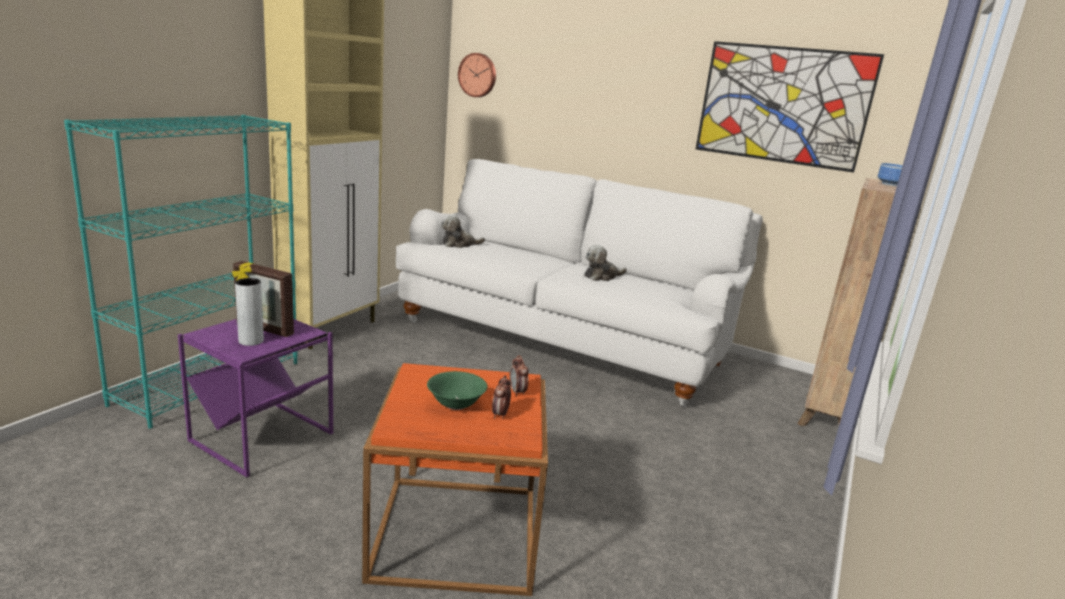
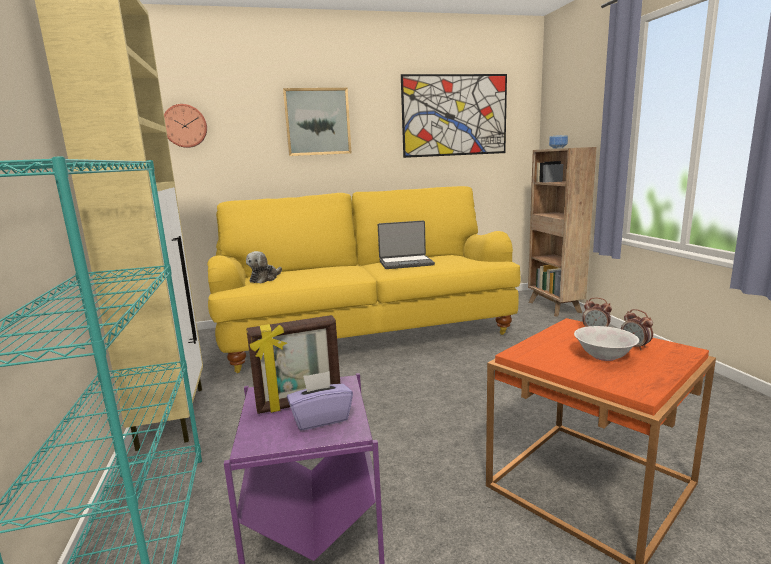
camera: 40 degrees left, 5 degrees down
grey vase [235,278,264,346] -> purple tissue box [287,371,353,431]
white sofa [396,159,763,408] -> yellow sofa [207,186,520,373]
green bowl [427,371,487,410] -> white bowl [574,326,639,361]
plush toy [584,245,627,281] -> laptop [378,220,435,269]
none -> picture [283,88,351,156]

